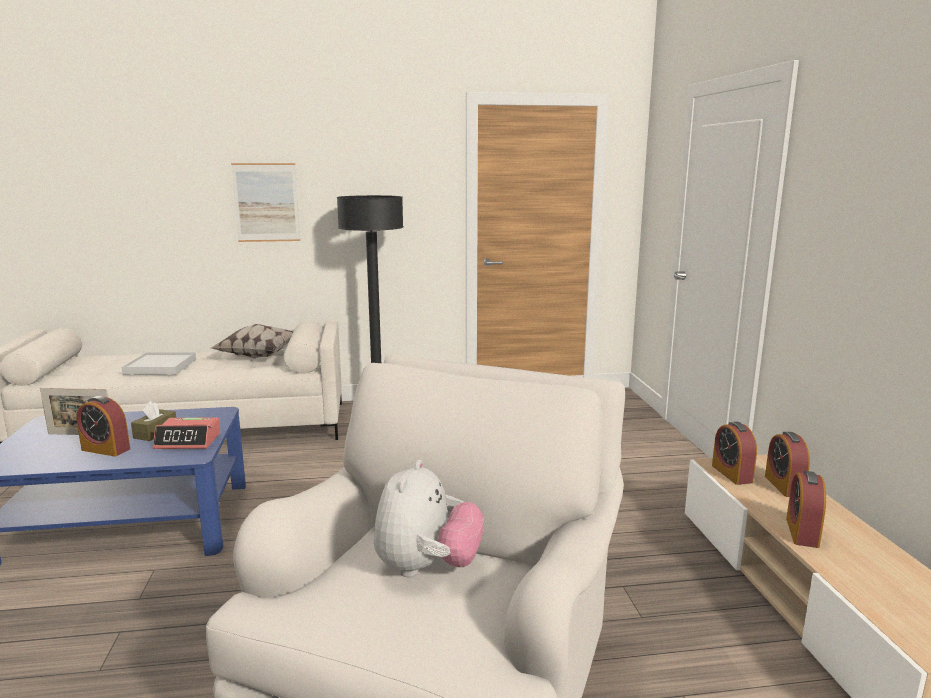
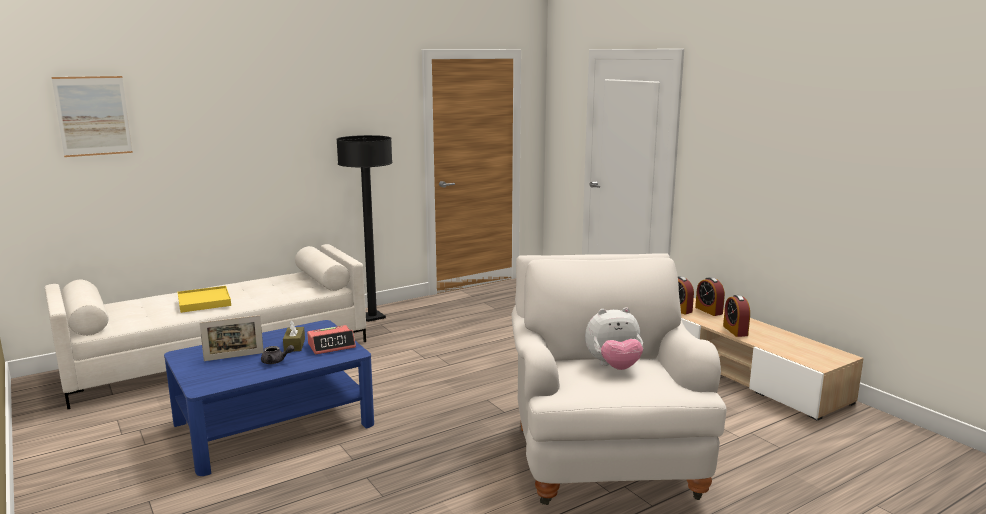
camera: 25 degrees left, 0 degrees up
alarm clock [76,396,130,457] -> grey teapot [261,345,294,364]
white tray [122,352,196,375] -> yellow tray [178,286,231,313]
pillow [211,324,293,358] -> none
picture [231,163,300,242] -> picture moved to [52,76,133,157]
plush toy [374,460,484,577] -> plush toy turned 90 degrees clockwise [585,307,643,370]

